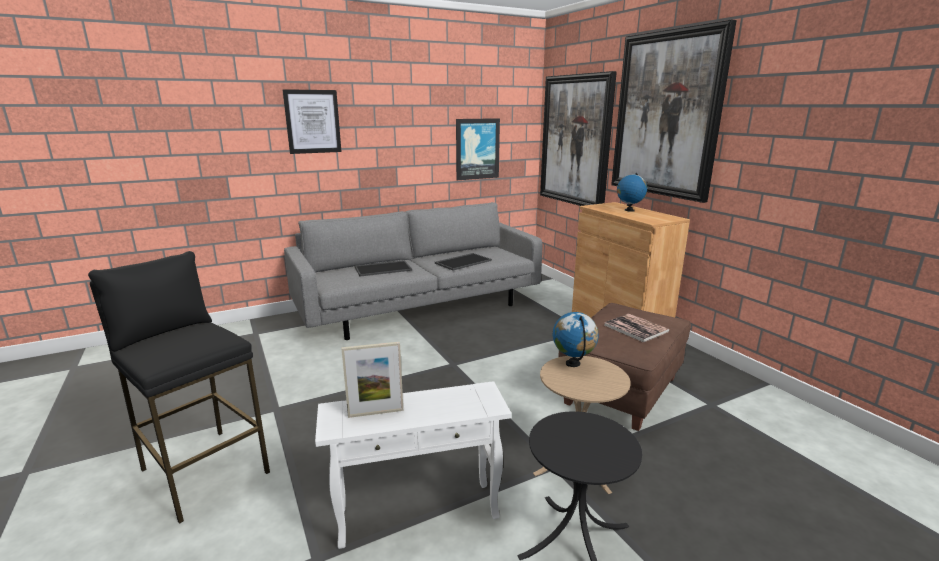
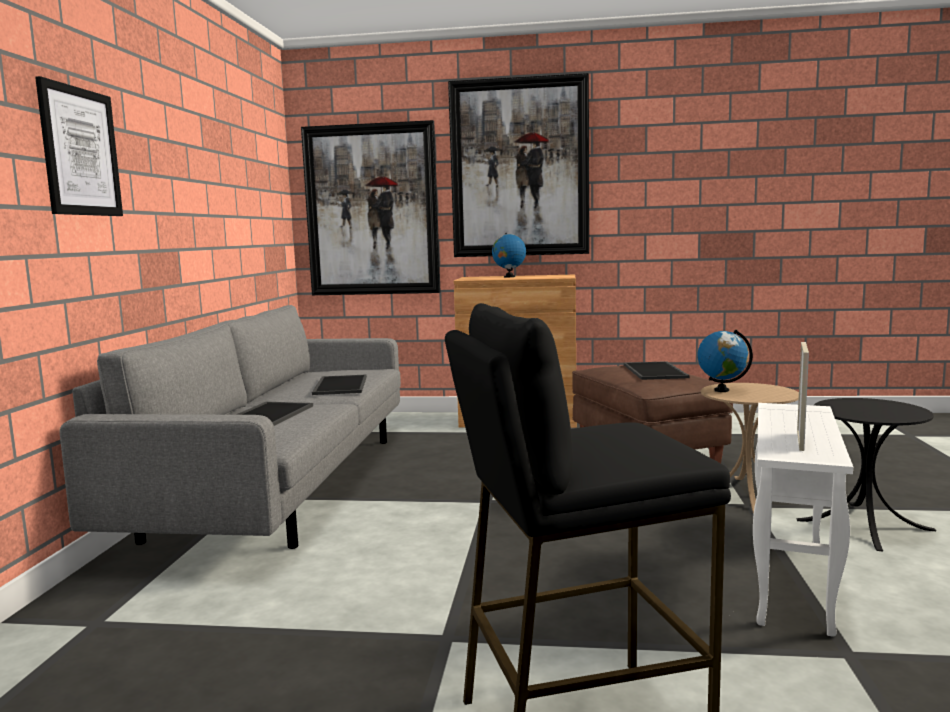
camera: 55 degrees left, 10 degrees down
picture [456,118,500,180] -> none
book [604,313,670,343] -> tray [624,361,690,380]

